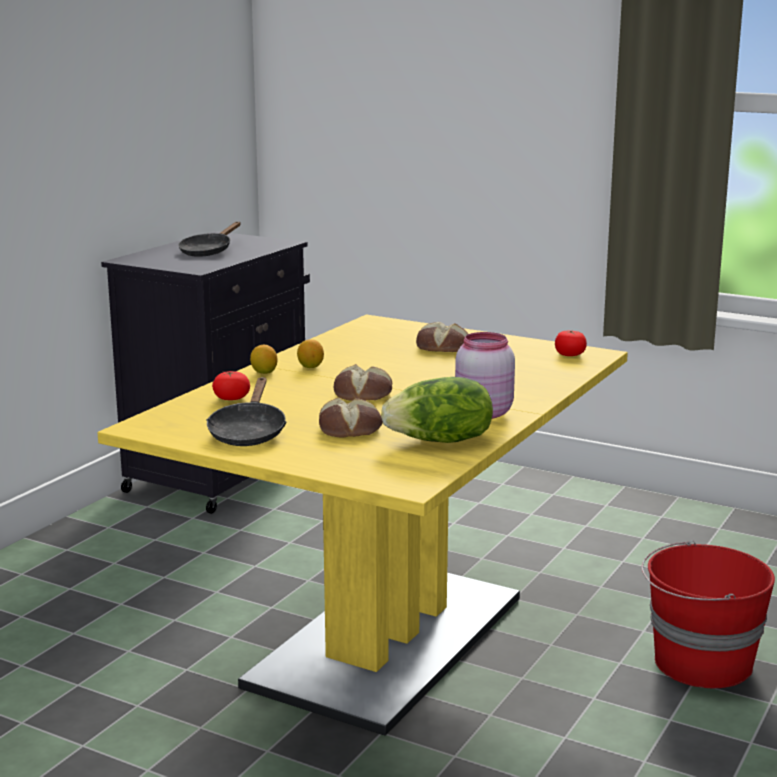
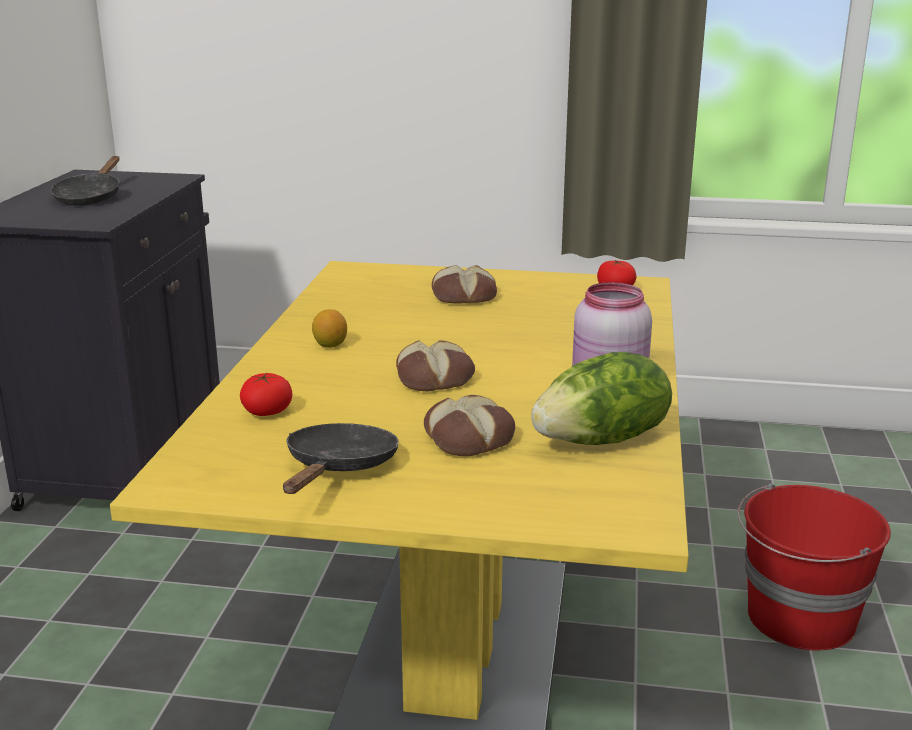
camera: 20 degrees left, 5 degrees up
black frying pan [206,377,287,446] -> black frying pan turned 150 degrees counterclockwise [283,423,398,494]
lemon [250,345,278,374] -> none

